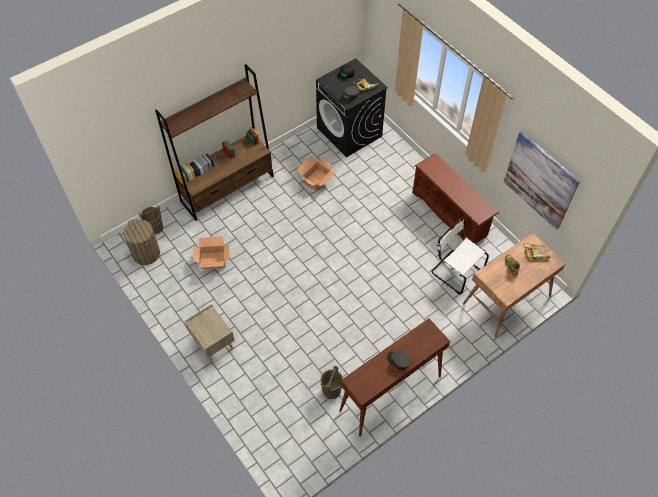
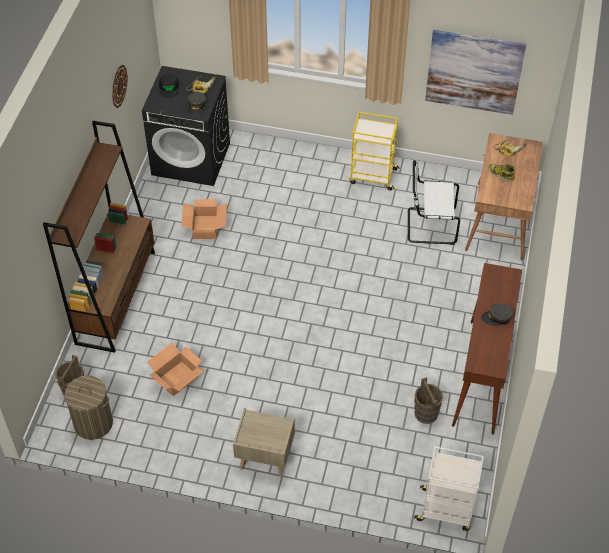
camera: 40 degrees left, 5 degrees down
brown shoe rack [412,153,499,244] -> yellow cart [349,112,400,190]
none -> wall clock [112,65,128,108]
none -> white cart [414,446,484,531]

